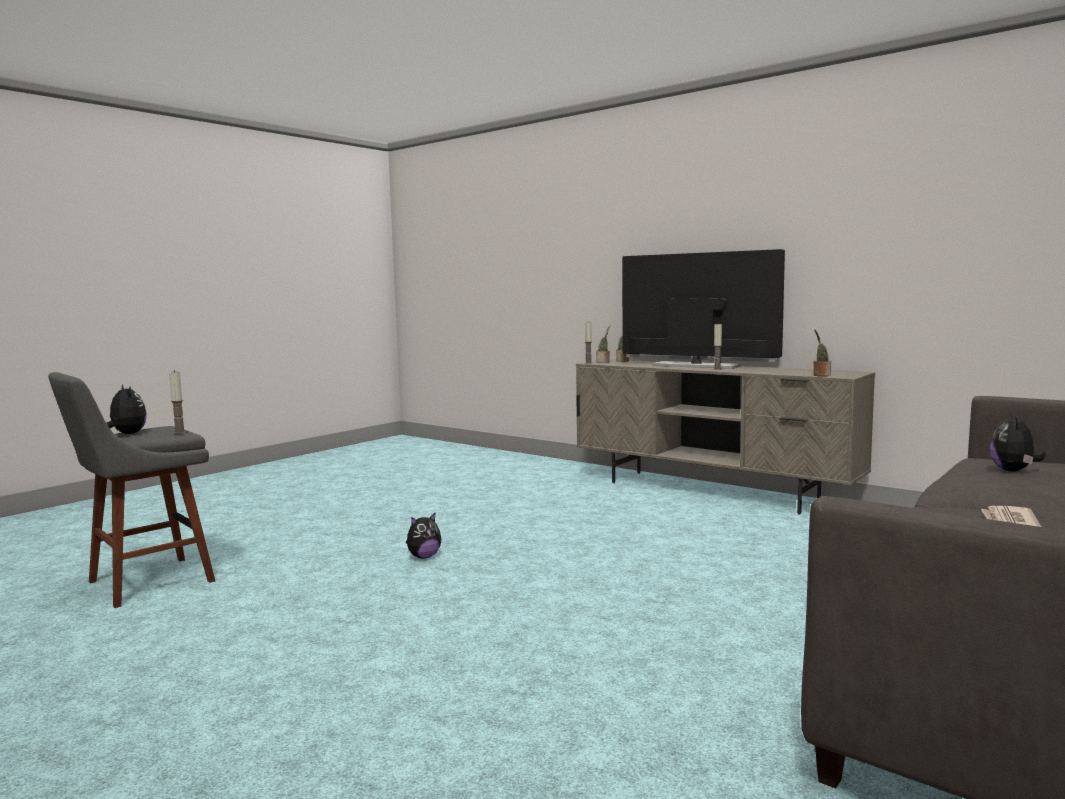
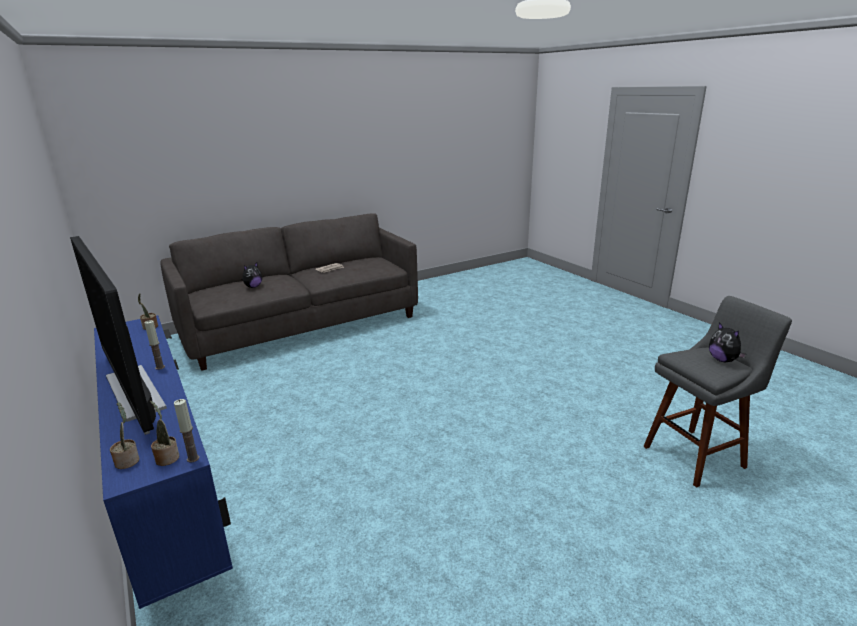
camera: 160 degrees left, 15 degrees up
candle [169,370,186,434] -> none
plush toy [406,513,441,559] -> none
beige tv stand [576,359,875,515] -> blue tv stand [94,315,233,609]

